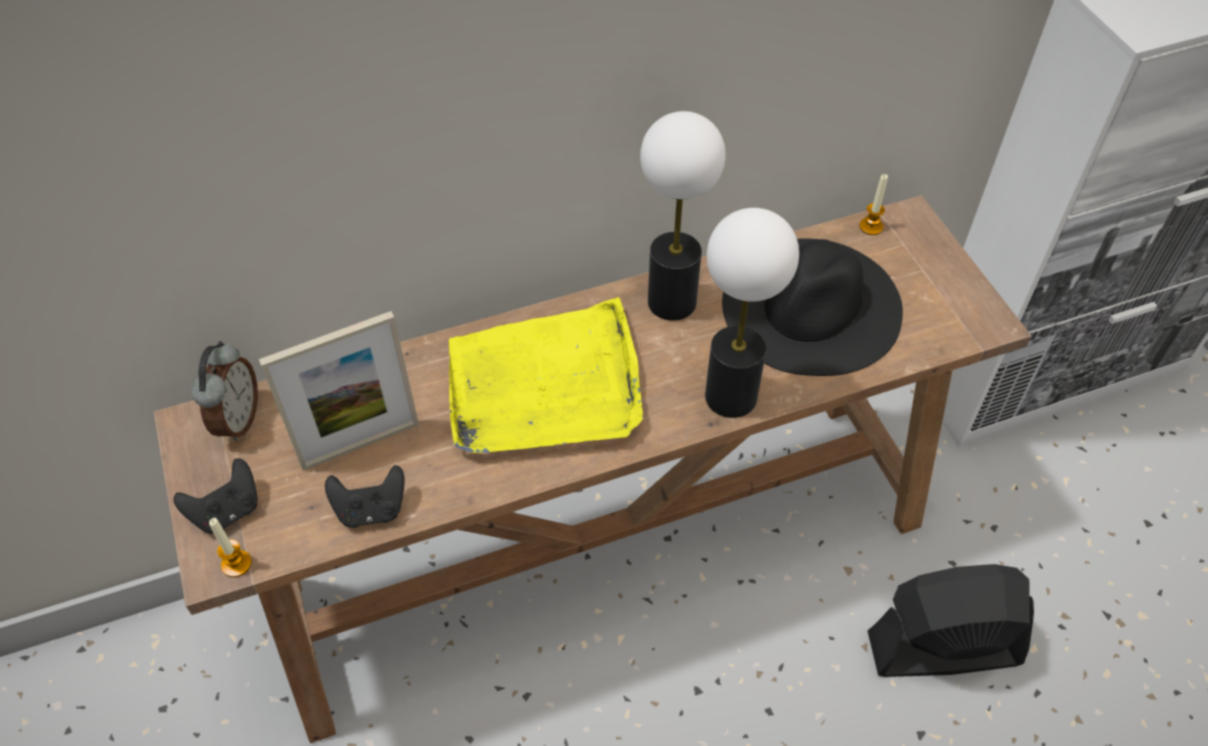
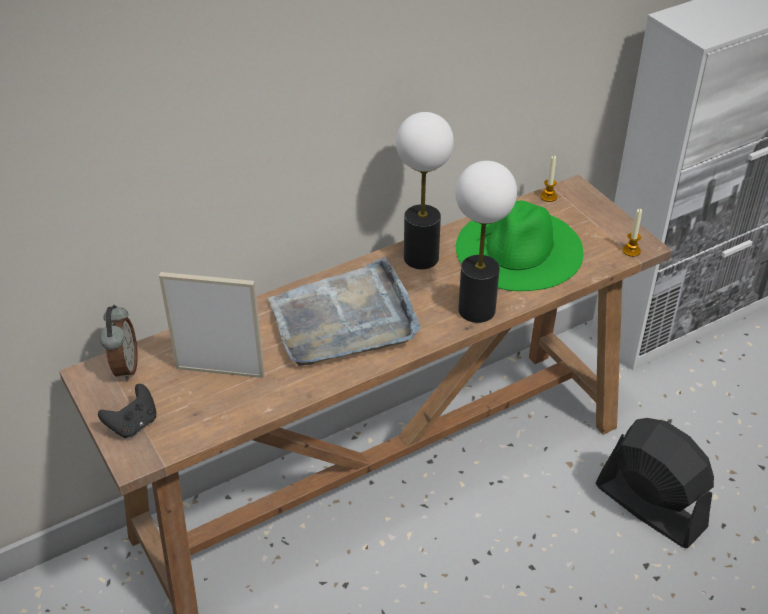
camera: 10 degrees left, 10 degrees down
candle [209,518,252,577] -> candle moved to [623,209,642,257]
picture frame [259,311,419,471] -> picture frame turned 135 degrees counterclockwise [159,272,264,378]
black game controller [325,465,404,528] -> none
yellow tray [449,297,643,453] -> grey tray [268,257,421,366]
black hat [722,238,903,376] -> green hat [456,200,583,291]
black fan [868,564,1034,677] -> black fan turned 60 degrees clockwise [596,418,714,548]

